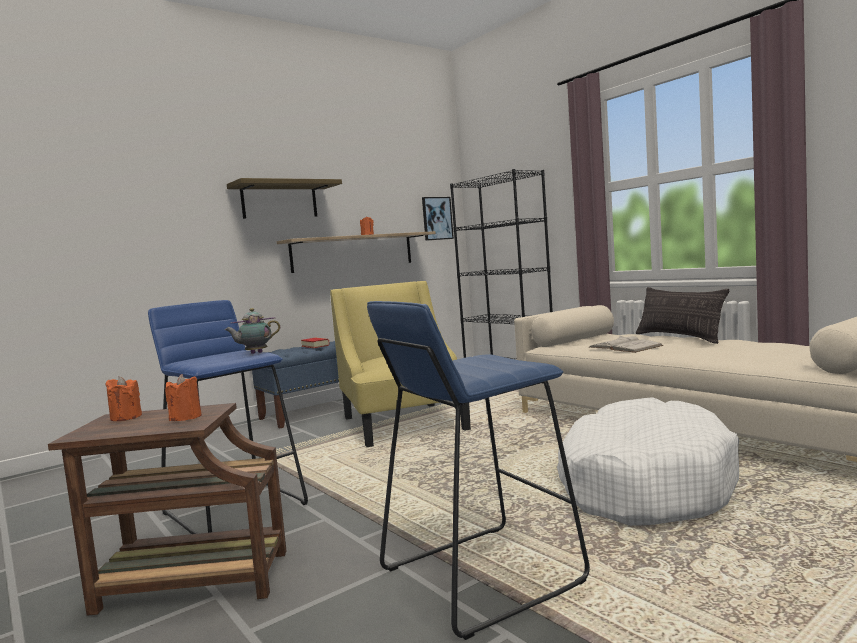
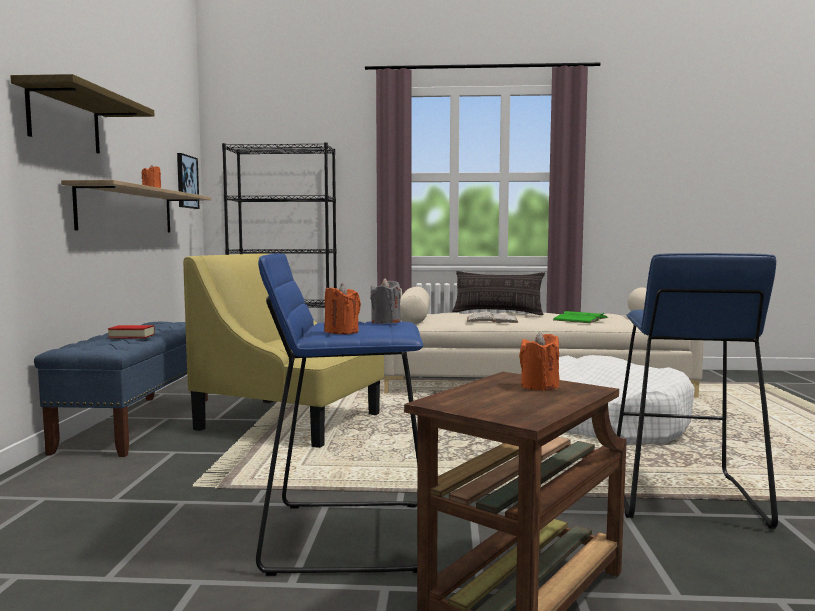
camera: 50 degrees left, 0 degrees up
orange candle [105,376,142,421] -> orange candle moved to [324,283,361,334]
teapot [225,308,280,354] -> grey candle [370,278,401,324]
none -> green book [553,311,608,323]

